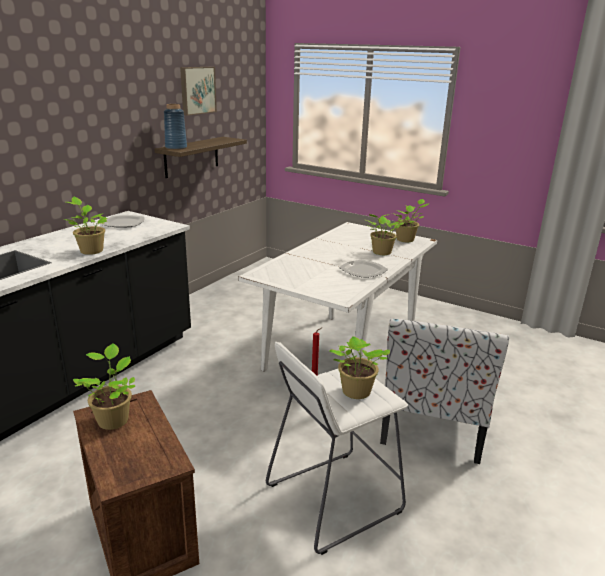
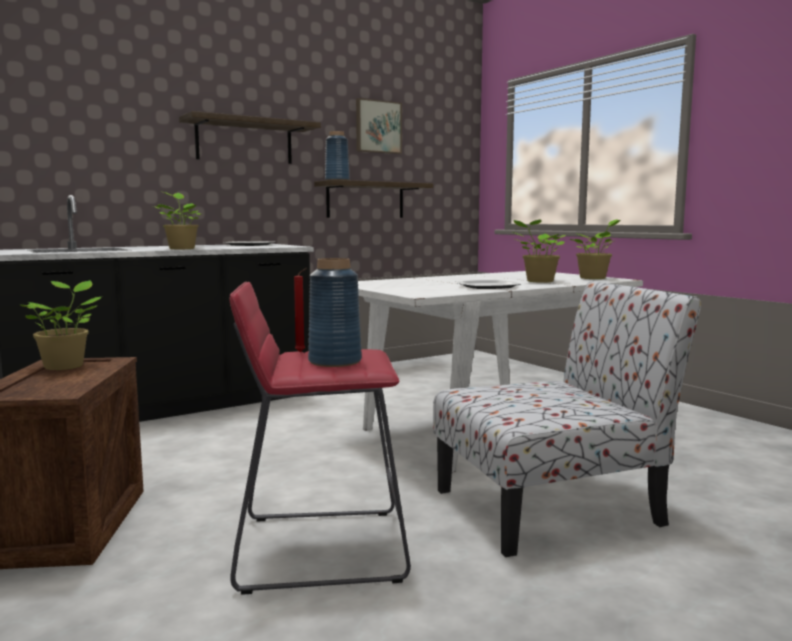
camera: 25 degrees right, 15 degrees down
white stool [266,342,408,555] -> red stool [229,282,411,595]
potted plant [329,336,390,399] -> blue vase [308,258,362,367]
chair [380,318,509,464] -> chair turned 150 degrees counterclockwise [433,281,701,557]
none -> shelf [179,111,321,164]

